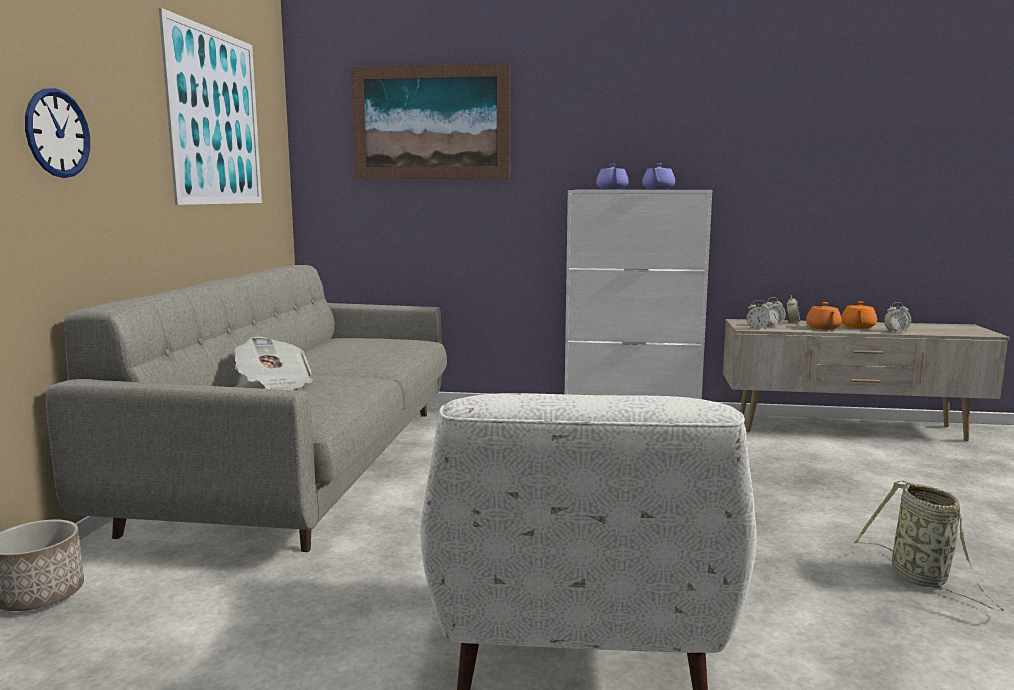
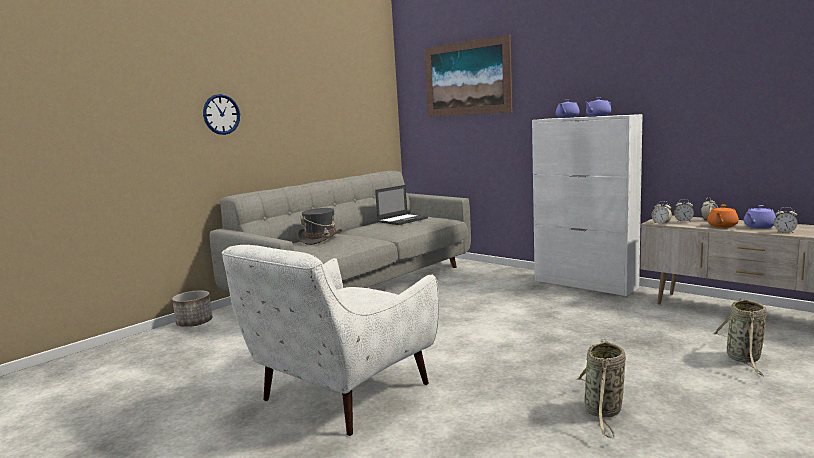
camera: 35 degrees right, 0 degrees up
picture [159,8,262,205] -> none
newspaper [235,337,313,390] -> grey hat [298,208,342,245]
orange teapot [841,301,877,329] -> purple teapot [744,205,776,229]
none -> laptop [375,185,428,225]
none -> basket [713,298,767,376]

